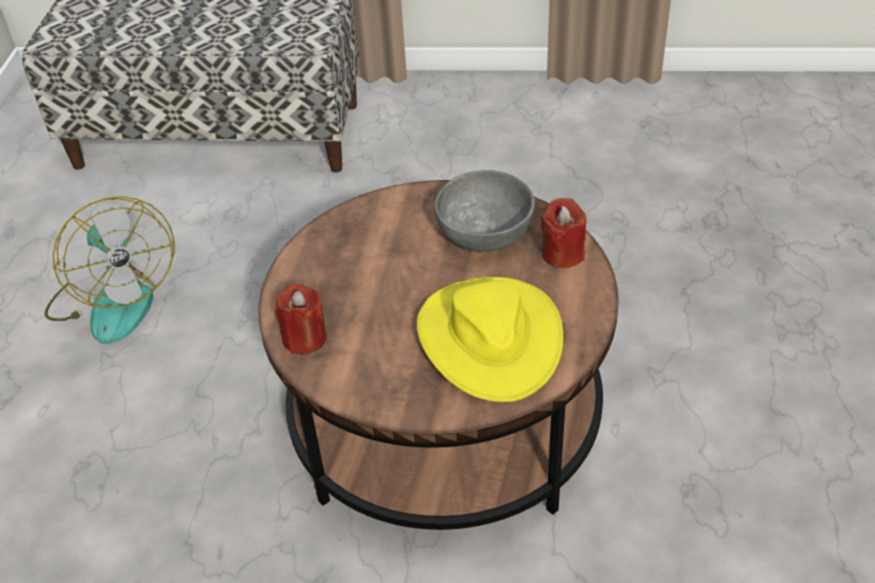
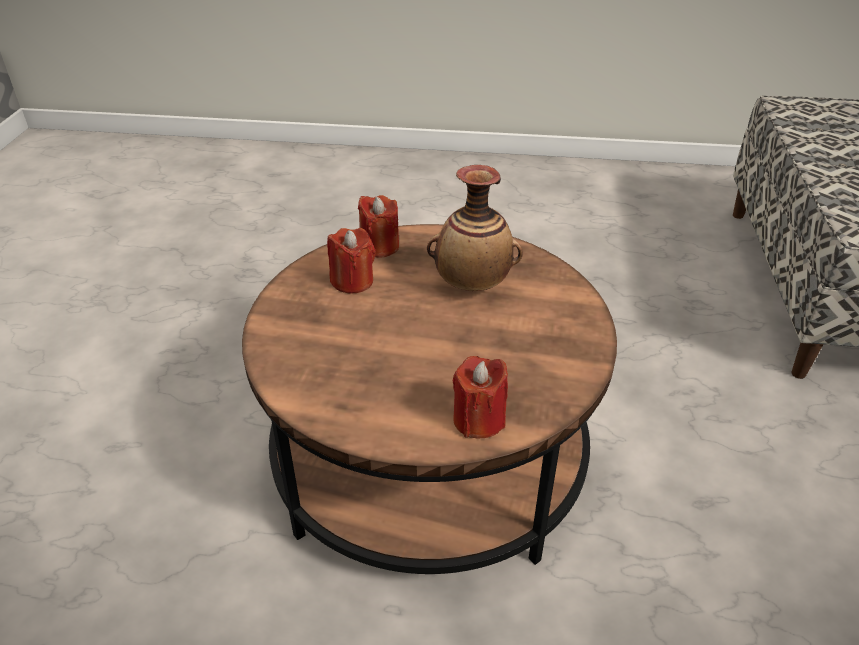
camera: 90 degrees right, 5 degrees down
fan [44,196,174,344] -> none
yellow hat [417,277,563,402] -> none
grey bowl [434,170,535,252] -> none
none -> red candle [327,228,375,294]
none -> vase [427,165,523,291]

